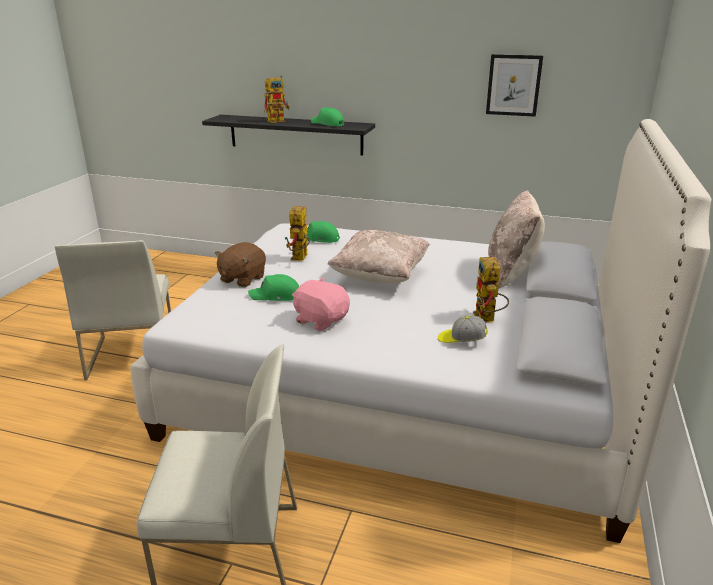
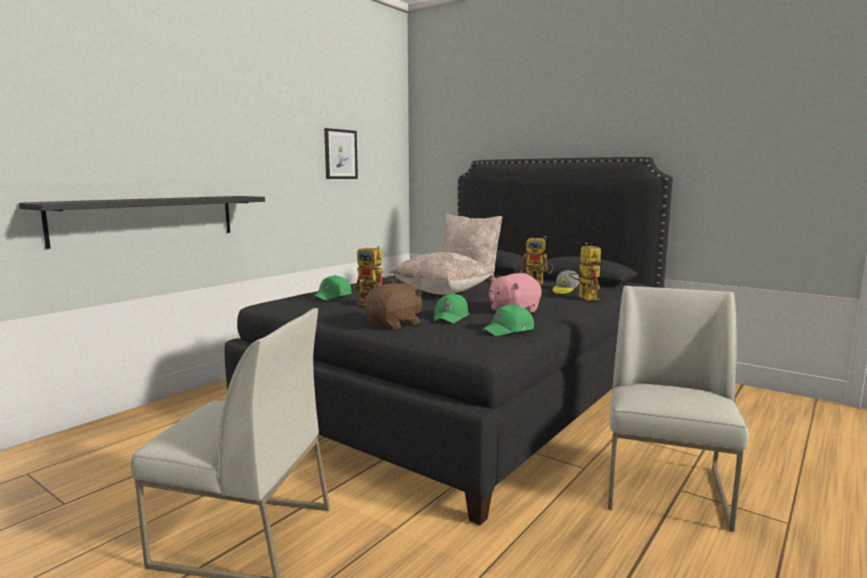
camera: 70 degrees left, 15 degrees down
white bed [130,119,711,543] -> black bed [225,157,673,525]
brown plush toy [215,242,266,287] -> brown plush toy turned 90 degrees counterclockwise [365,283,423,329]
toy robot [264,75,290,123] -> toy robot moved to [569,243,601,301]
green cap [311,107,344,126] -> green cap moved to [482,304,534,336]

